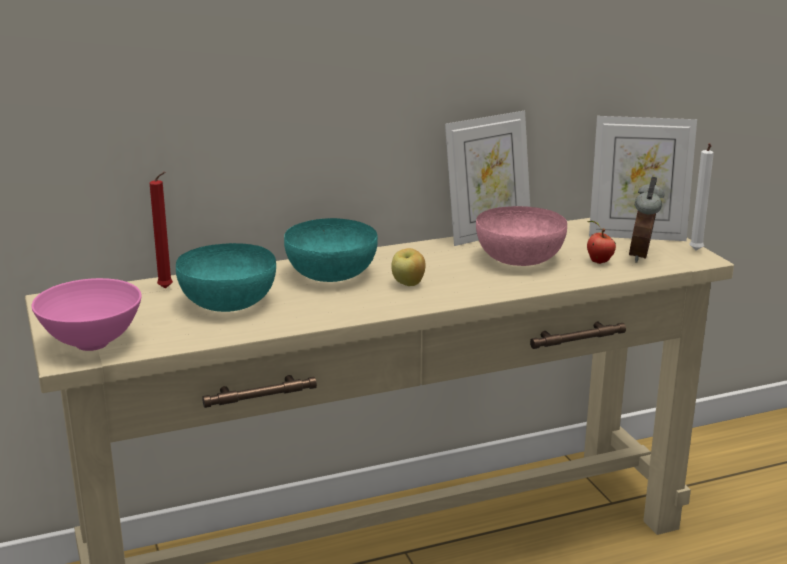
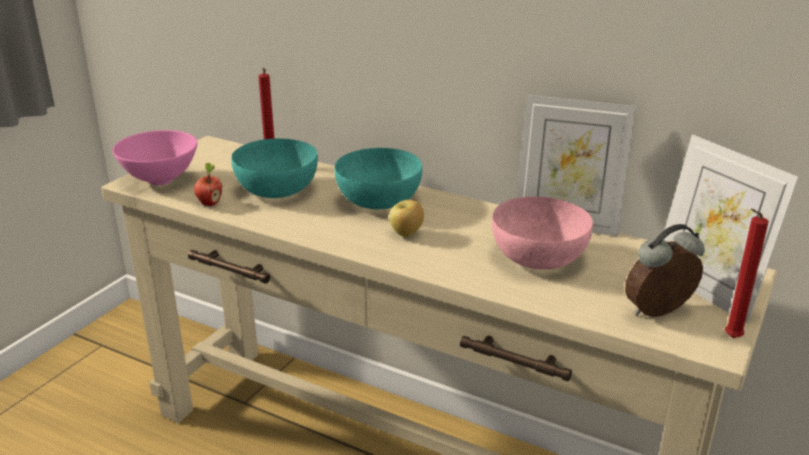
camera: 50 degrees right, 5 degrees up
apple [586,221,616,264] -> apple moved to [194,163,222,206]
white candle [690,143,714,251] -> red candle [725,209,769,338]

